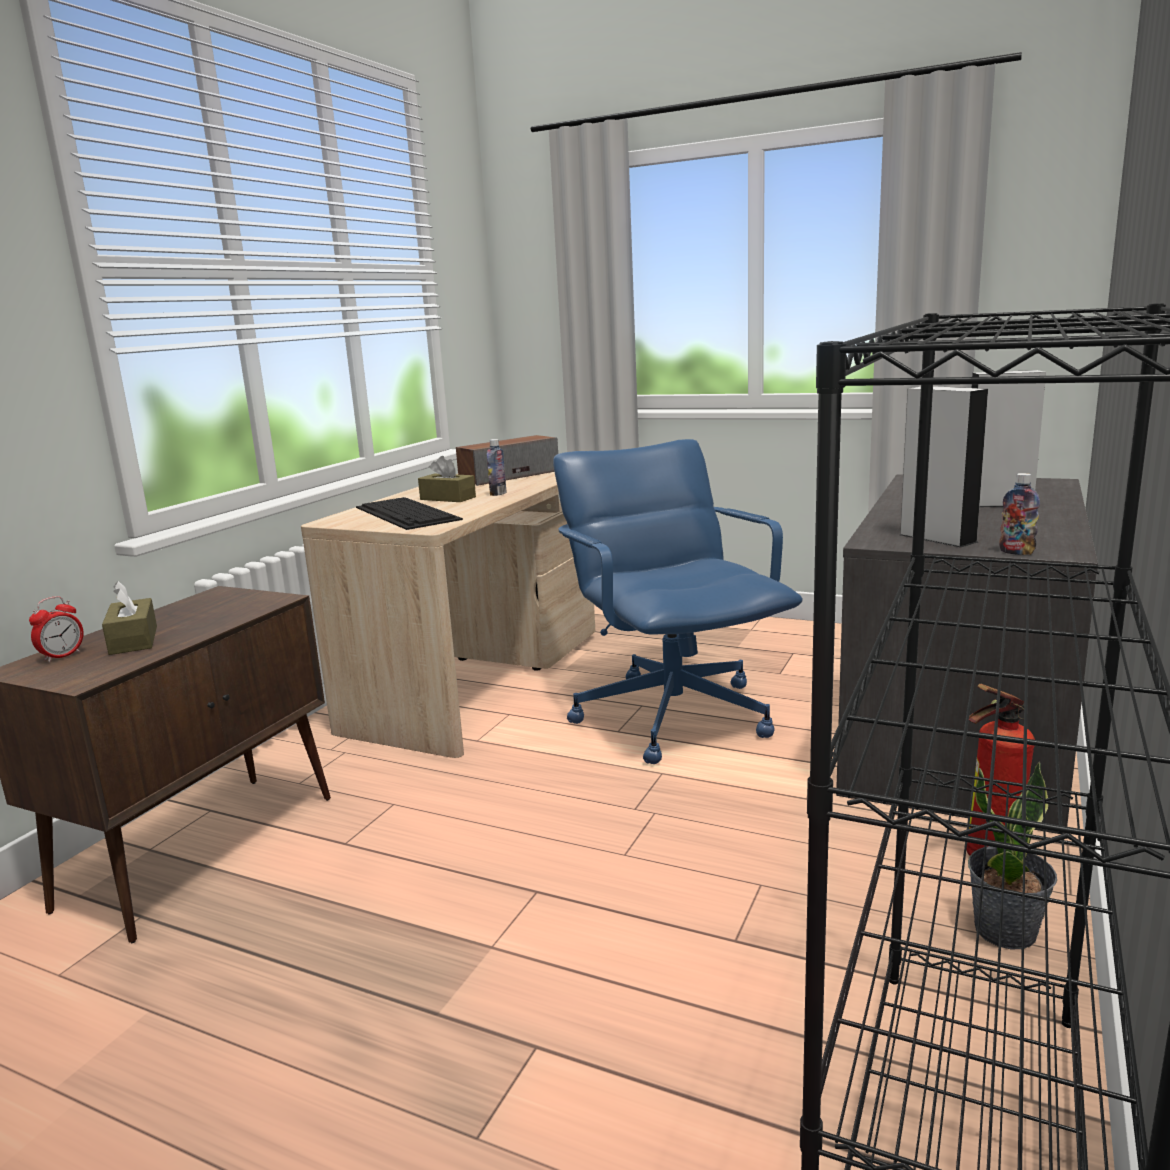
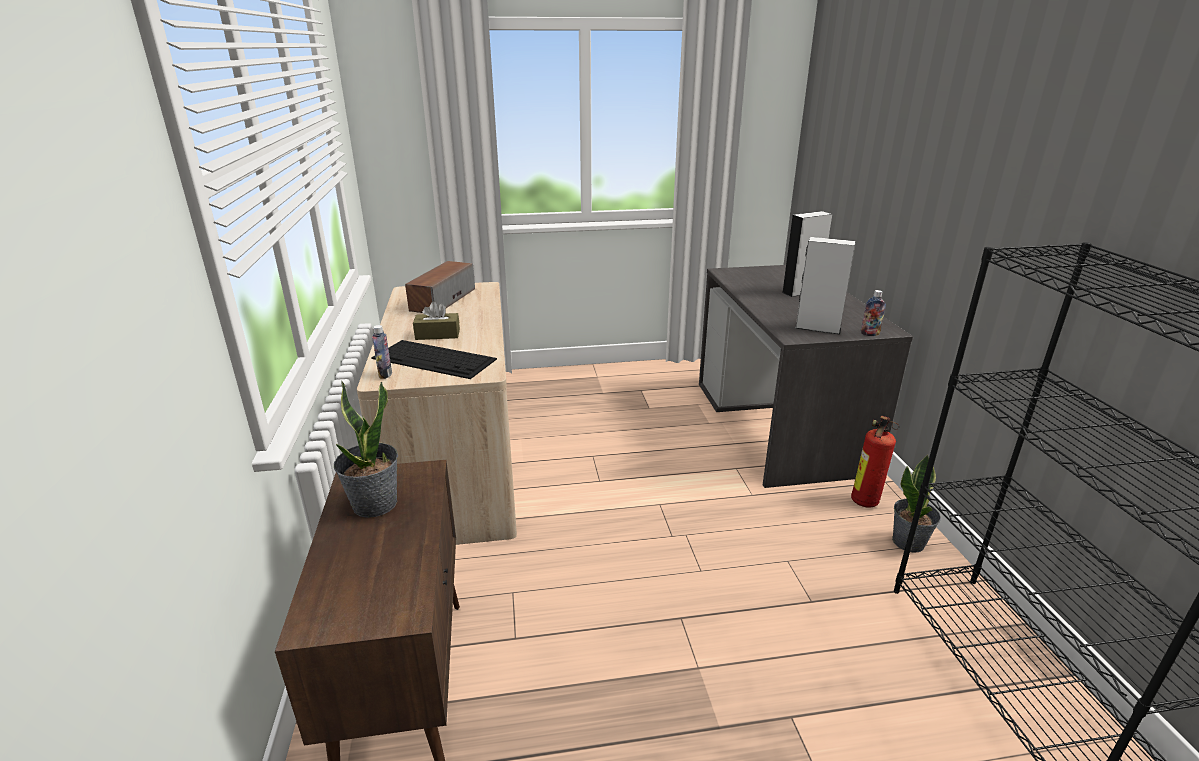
camera: 35 degrees left, 10 degrees up
alarm clock [29,596,84,662] -> none
brown tissue box [102,581,157,655] -> none
bottle [487,439,507,496] -> bottle moved to [372,325,392,379]
blue office chair [553,439,803,764] -> none
none -> potted plant [334,381,398,518]

